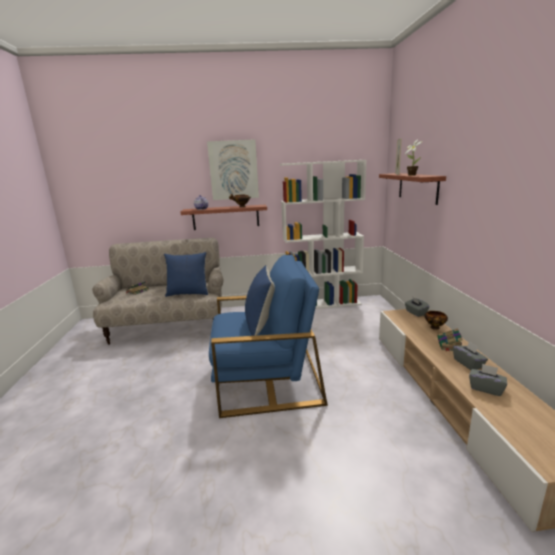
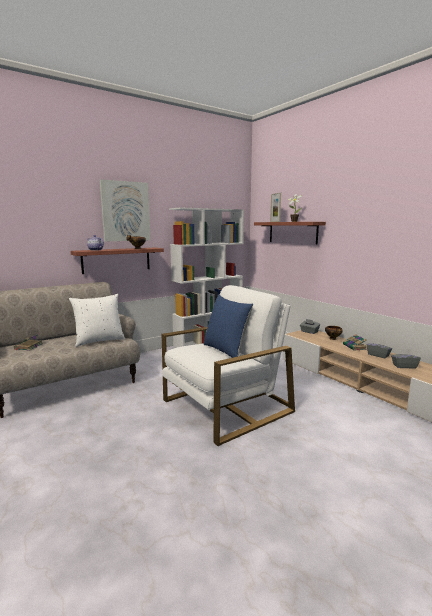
camera: 30 degrees left, 5 degrees down
blue pillow [164,252,208,297] -> white pillow [69,294,125,347]
blue armchair [209,255,328,418] -> white armchair [162,285,295,446]

